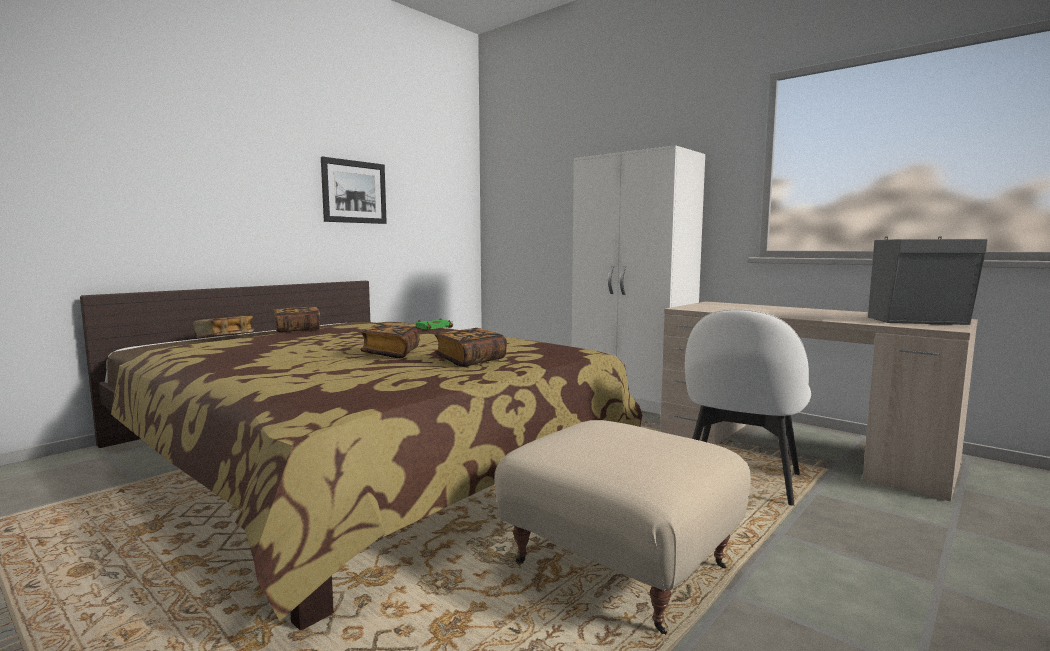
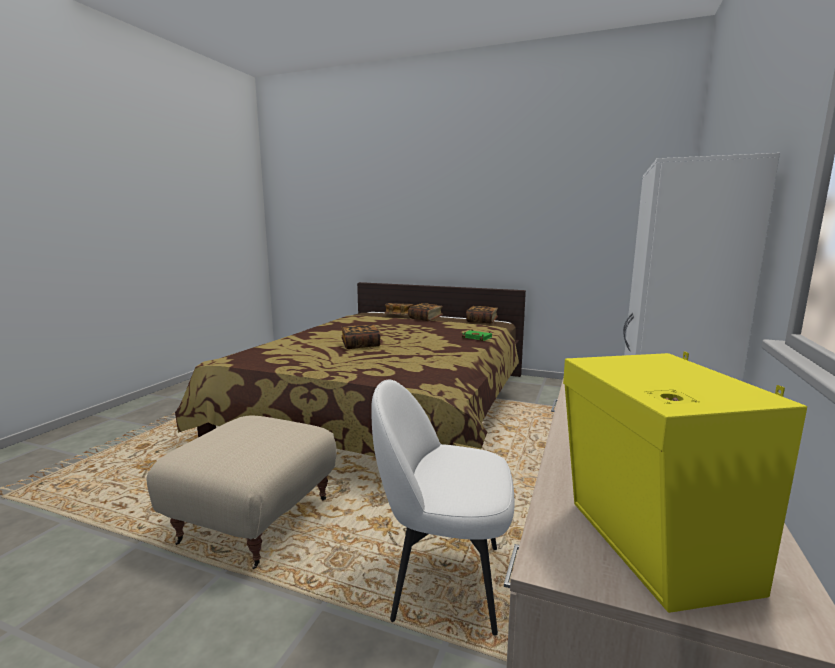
camera: 70 degrees right, 5 degrees up
picture [321,157,387,224] -> none
book [435,328,507,367] -> book moved to [466,306,498,323]
grey speaker [868,236,987,325] -> yellow speaker [563,352,807,613]

